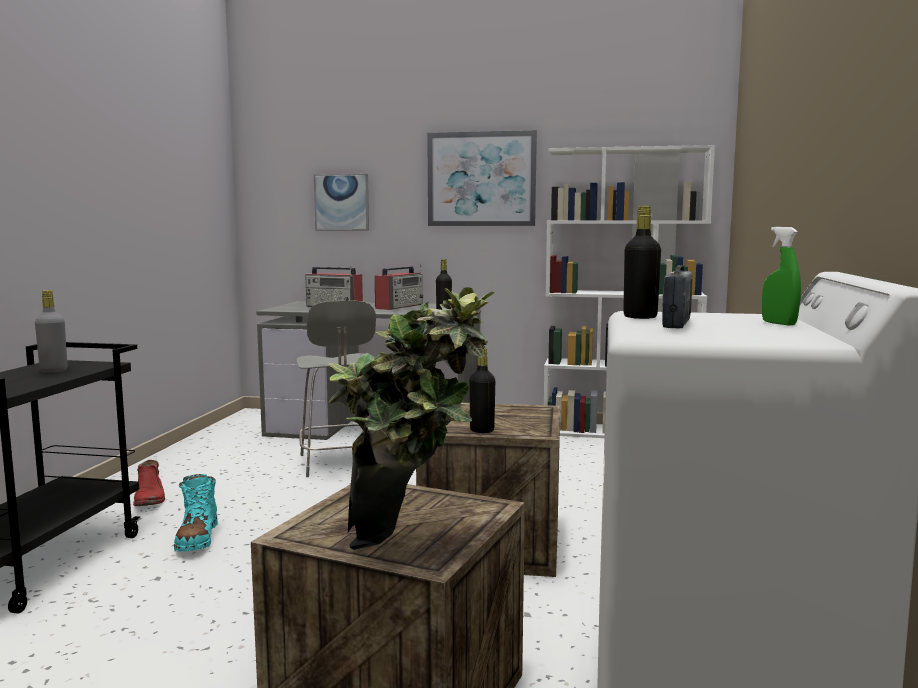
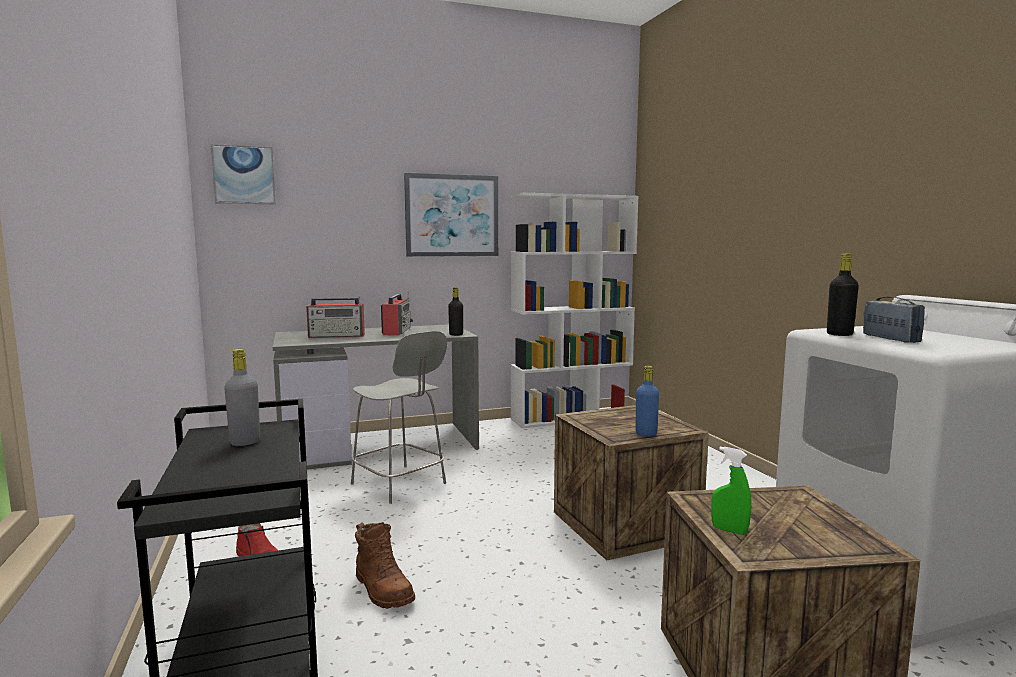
camera: 30 degrees left, 0 degrees up
turquoise boot [174,474,218,552] -> brown boot [355,522,415,609]
picture [314,174,369,231] -> picture moved to [211,144,276,204]
potted plant [329,287,495,550] -> none
black bottle [469,348,495,433] -> blue bottle [635,366,659,436]
green spray bottle [762,227,801,325] -> green spray bottle moved to [711,447,751,535]

